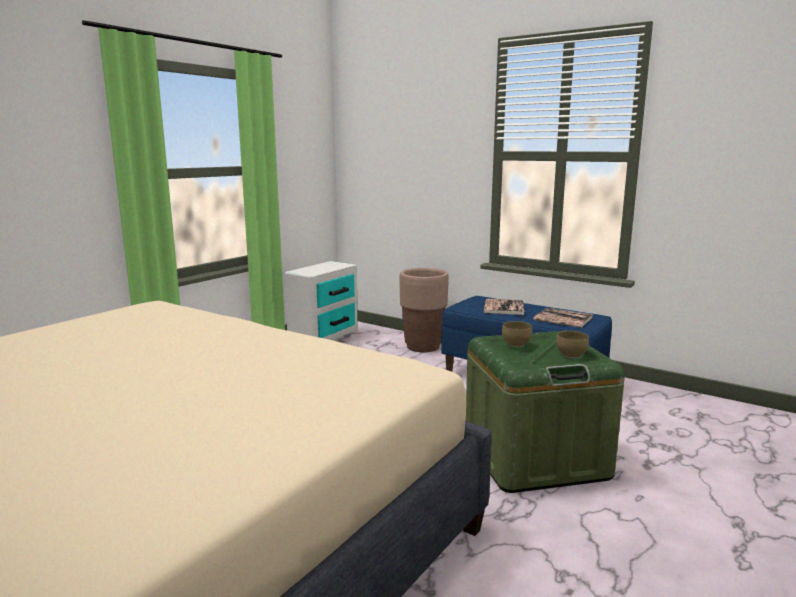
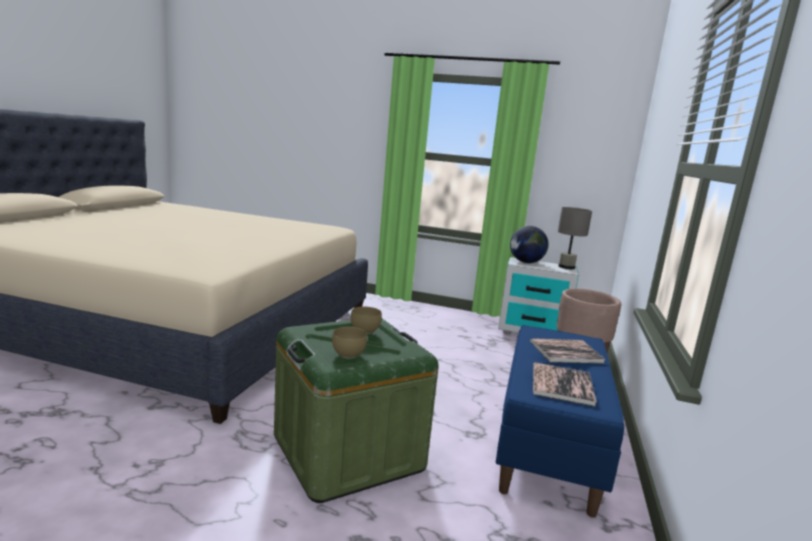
camera: 70 degrees right, 0 degrees up
none -> globe [510,226,549,263]
none -> grey table lamp [558,207,592,269]

